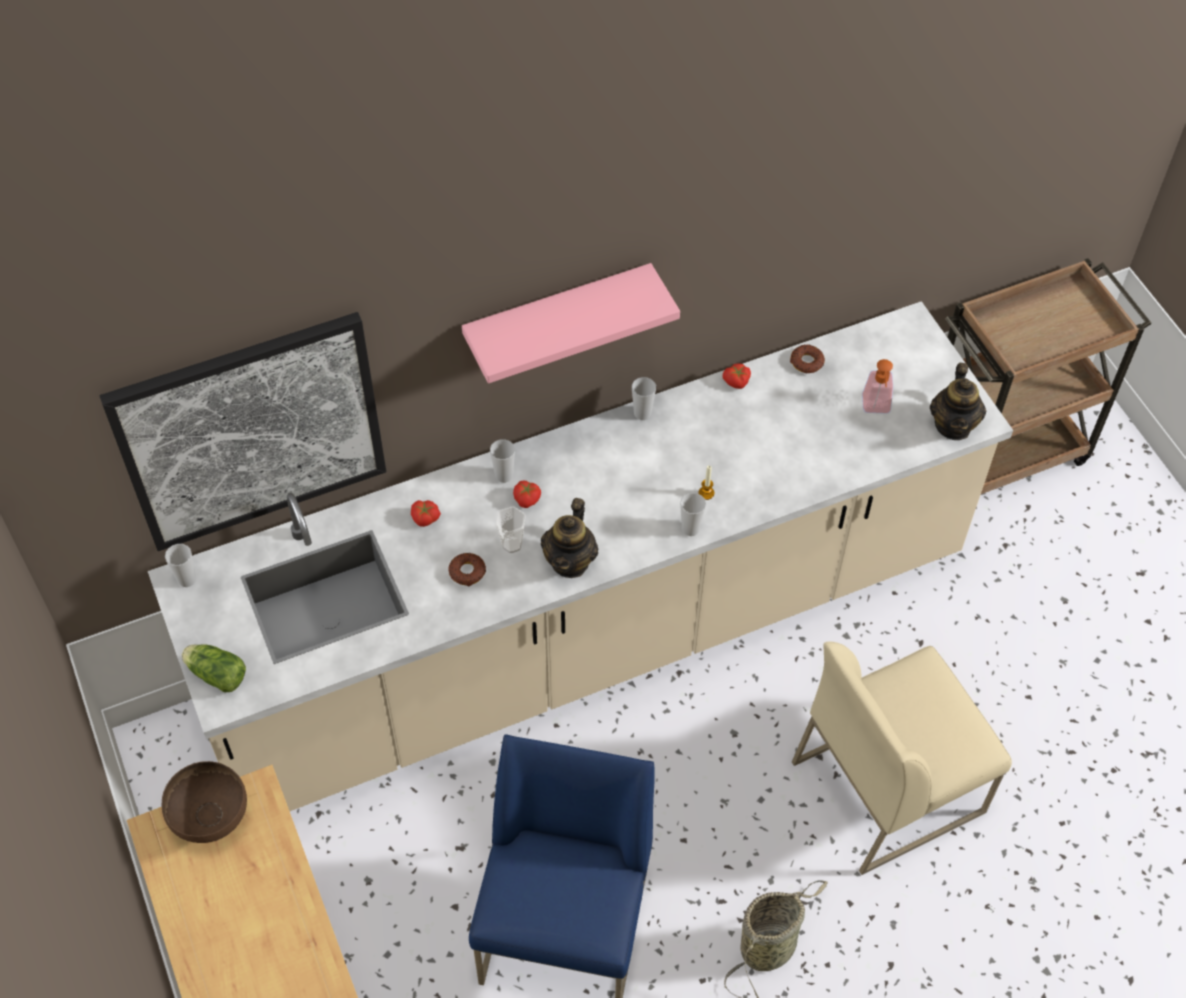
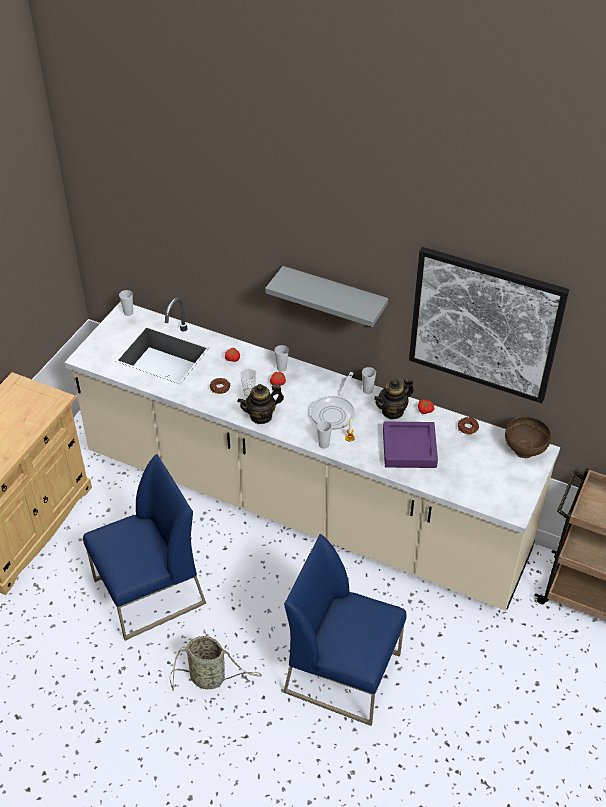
camera: 50 degrees right, 10 degrees down
picture [100,312,386,551] -> picture moved to [409,247,569,403]
brown bowl [162,761,247,843] -> brown bowl moved to [505,417,551,458]
lettuce [182,644,246,692] -> none
pink shelf [462,263,680,383] -> grey shelf [265,266,389,327]
beige chair [792,642,1012,875] -> blue chair [283,534,407,726]
soap dispenser [862,359,893,414] -> none
teapot [930,363,987,440] -> teapot moved to [374,377,414,420]
none -> frying pan [310,372,355,430]
none -> purple tray [383,422,438,468]

